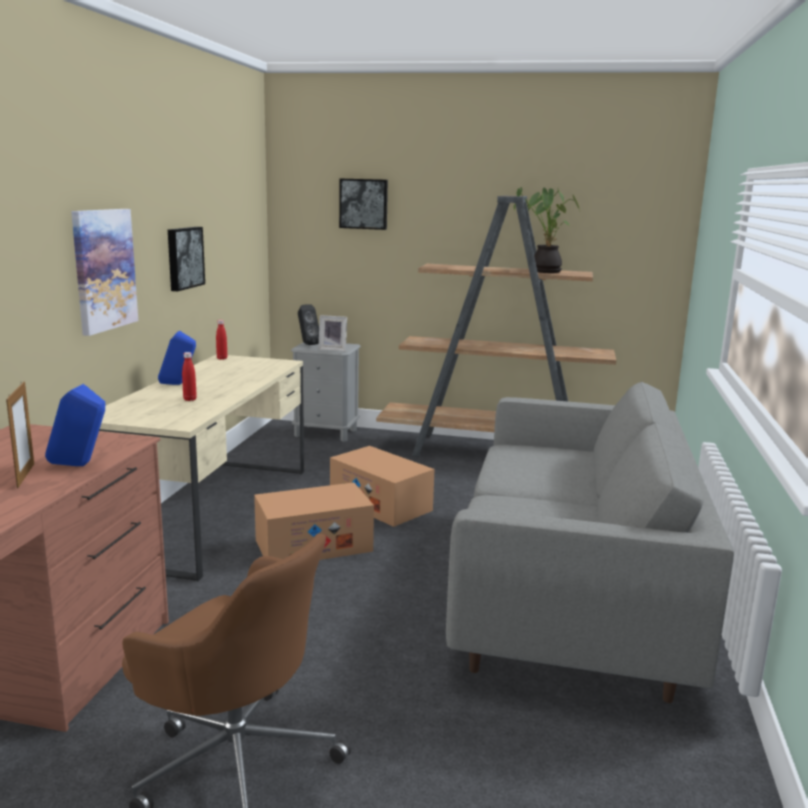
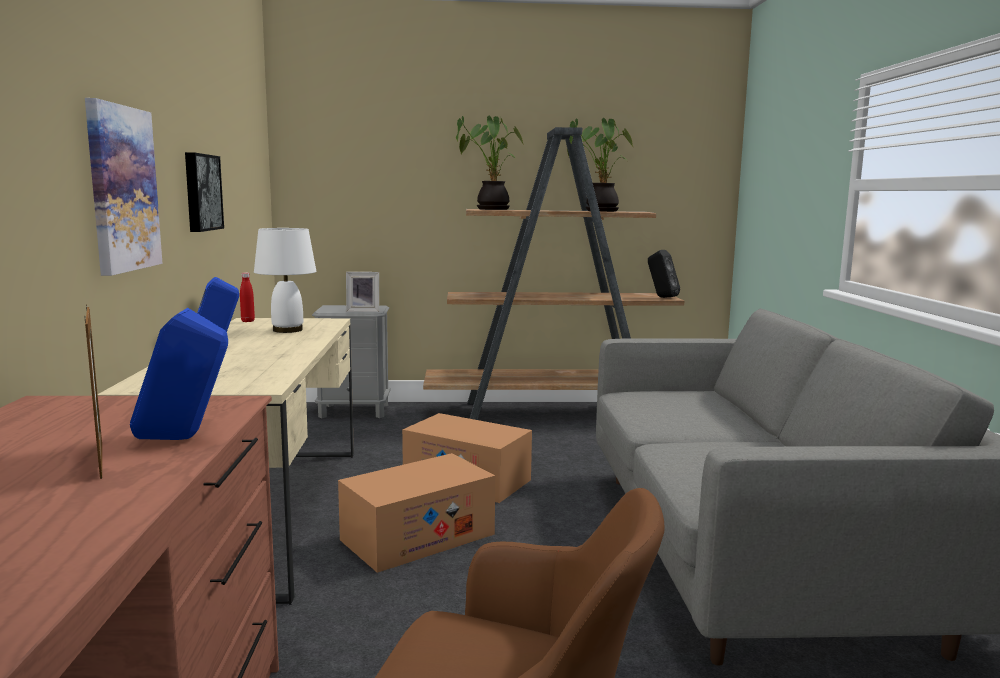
camera: 15 degrees left, 5 degrees down
red bottle [182,352,197,401] -> none
black speaker [298,304,319,345] -> black speaker moved to [648,250,680,298]
picture [339,179,388,230] -> none
none -> white table lamp [254,228,316,333]
none -> potted plant [456,116,524,210]

